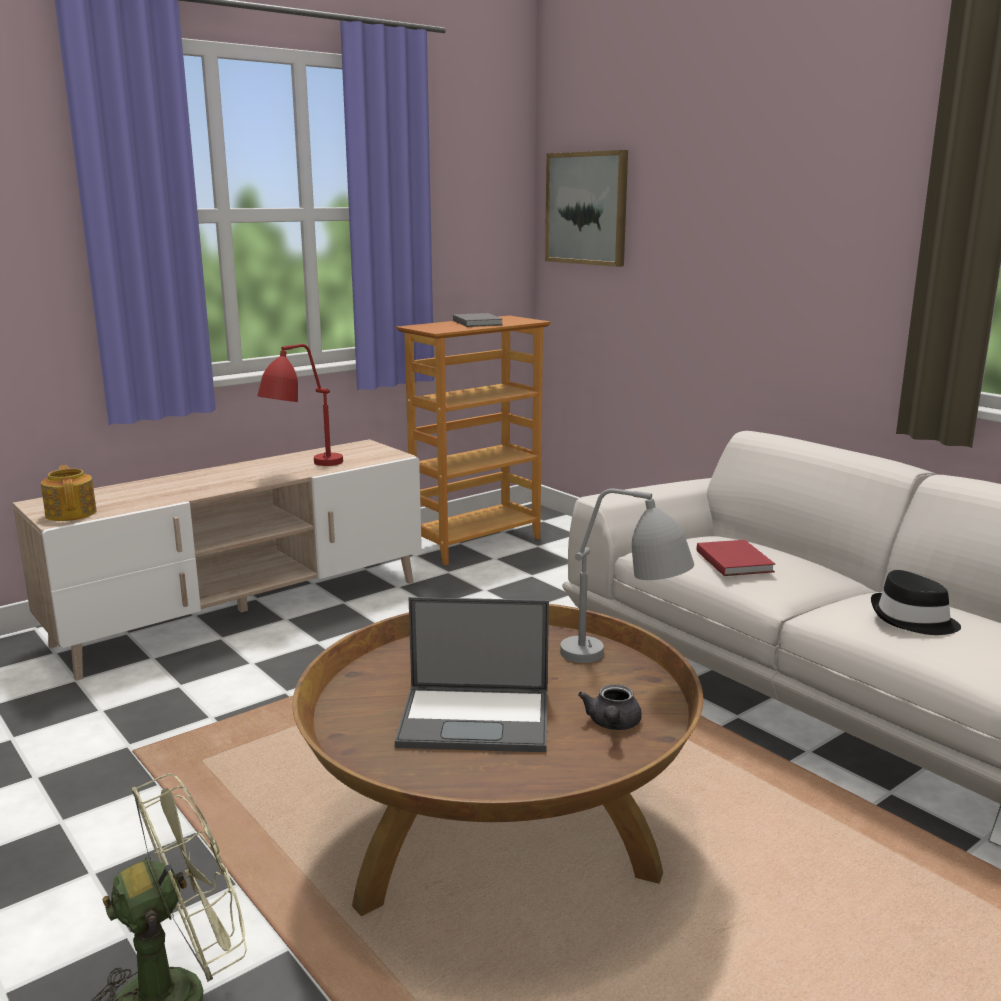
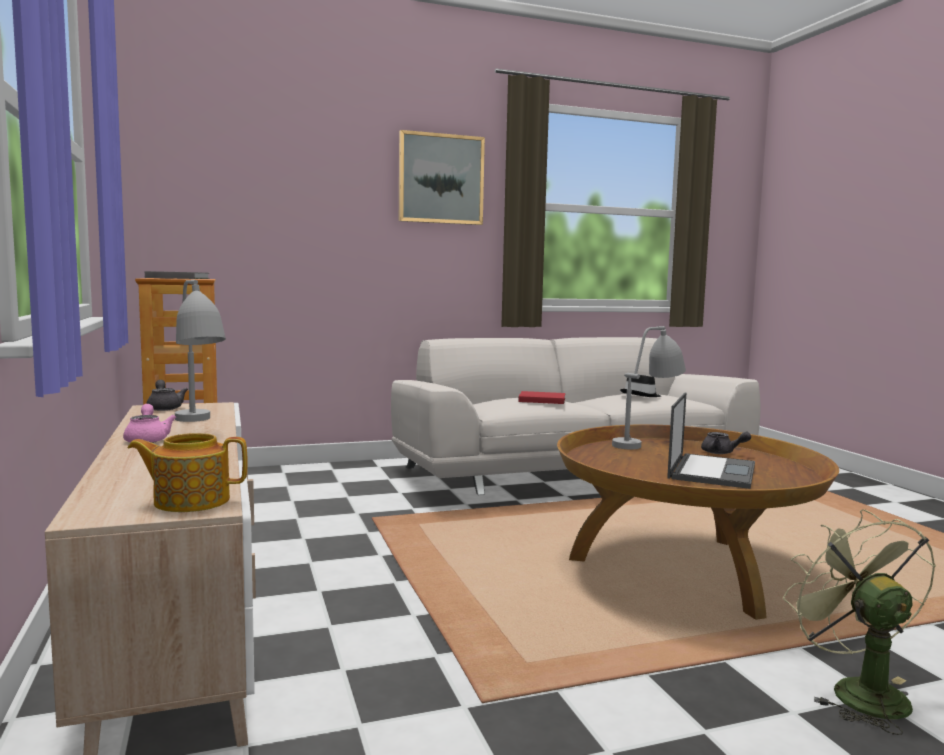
camera: 70 degrees left, 10 degrees down
red table lamp [257,344,343,466] -> grey table lamp [175,280,226,422]
picture [545,150,628,267] -> picture moved to [399,130,485,225]
none -> pink teapot [123,404,176,443]
none -> grey teapot [147,380,188,411]

